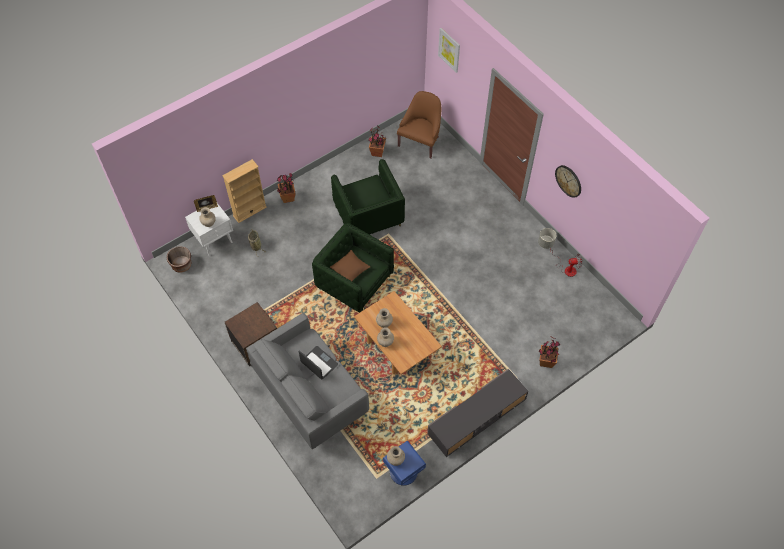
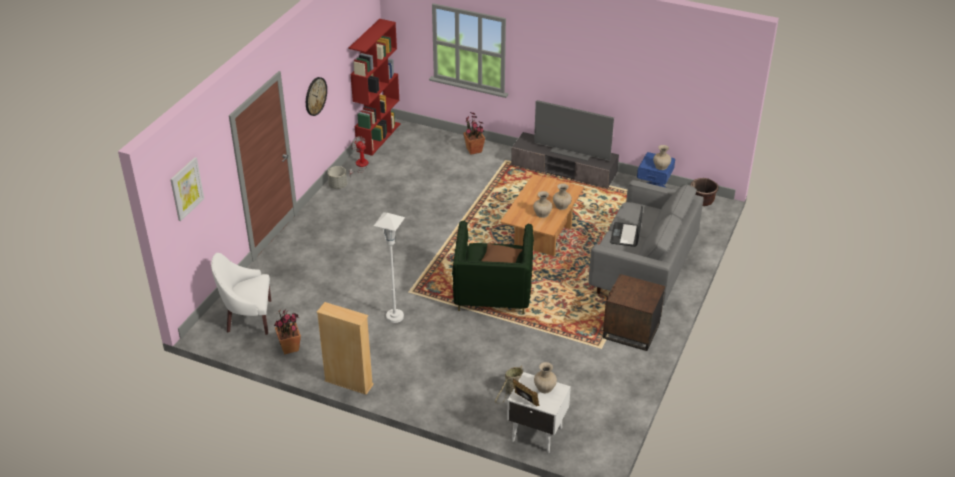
camera: 120 degrees left, 20 degrees down
brown planter [167,246,191,273] -> brown planter moved to [690,178,718,206]
beige bookcase [222,159,267,223] -> beige bookcase moved to [316,302,374,395]
potted plant [277,173,295,203] -> none
green armchair [331,159,405,235] -> white floor lamp [374,212,405,323]
brown armchair [397,91,441,159] -> white armchair [211,253,271,335]
none -> red bookcase [348,19,401,156]
none -> television [534,100,614,161]

